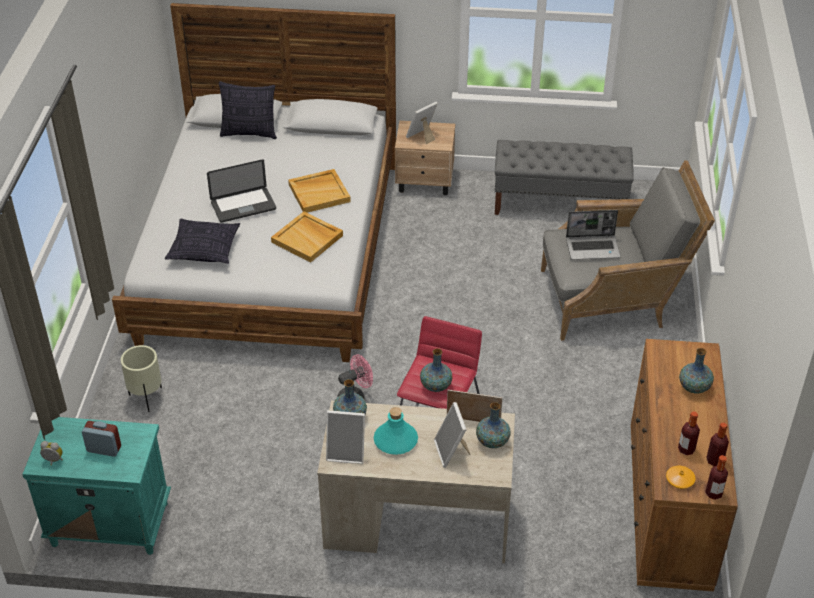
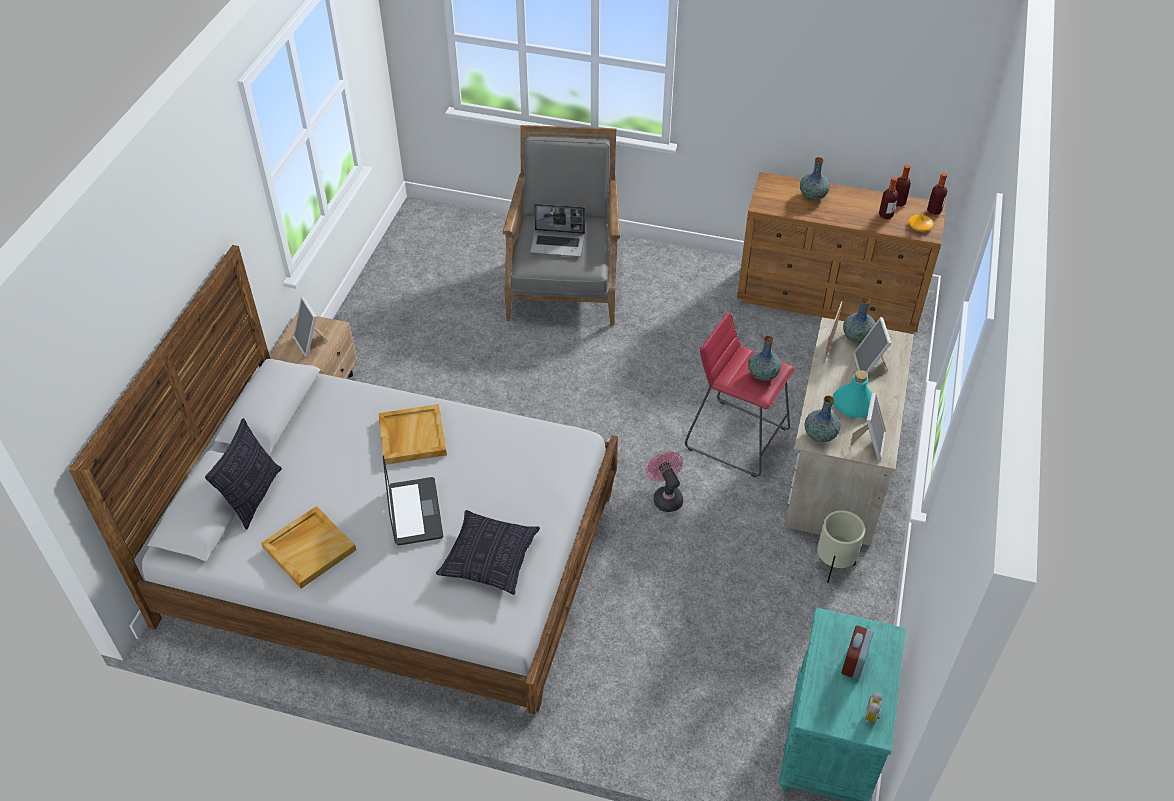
camera: 80 degrees left, 5 degrees up
beige planter [121,345,162,412] -> beige planter moved to [817,510,865,583]
beige tray [271,212,343,262] -> beige tray moved to [261,506,356,588]
picture frame [434,402,470,468] -> picture frame turned 90 degrees clockwise [853,317,892,375]
grey bench [495,140,634,215] -> none
laptop [566,210,621,260] -> laptop turned 90 degrees clockwise [530,204,585,257]

